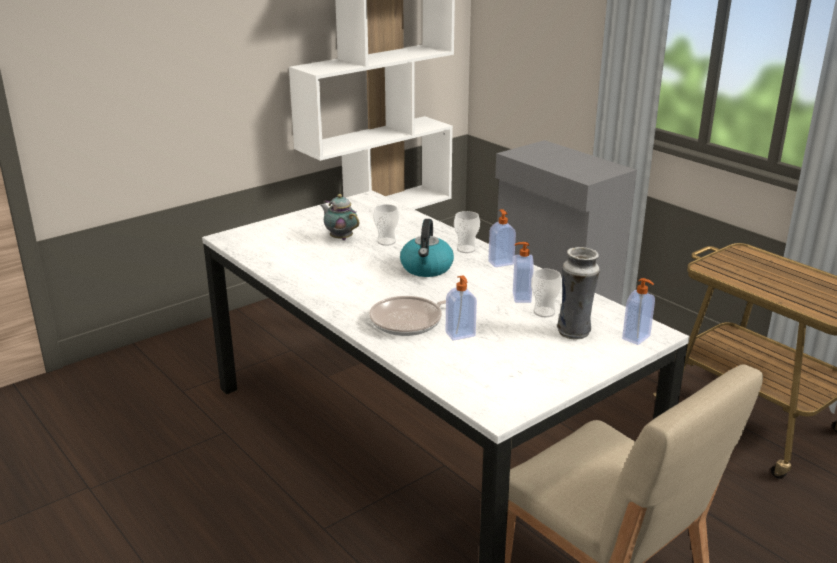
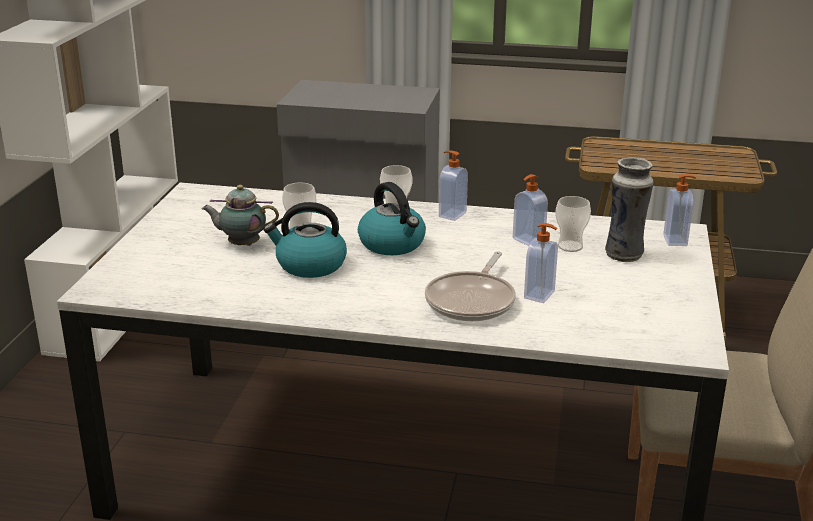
camera: 40 degrees left, 0 degrees up
none -> kettle [264,202,347,278]

